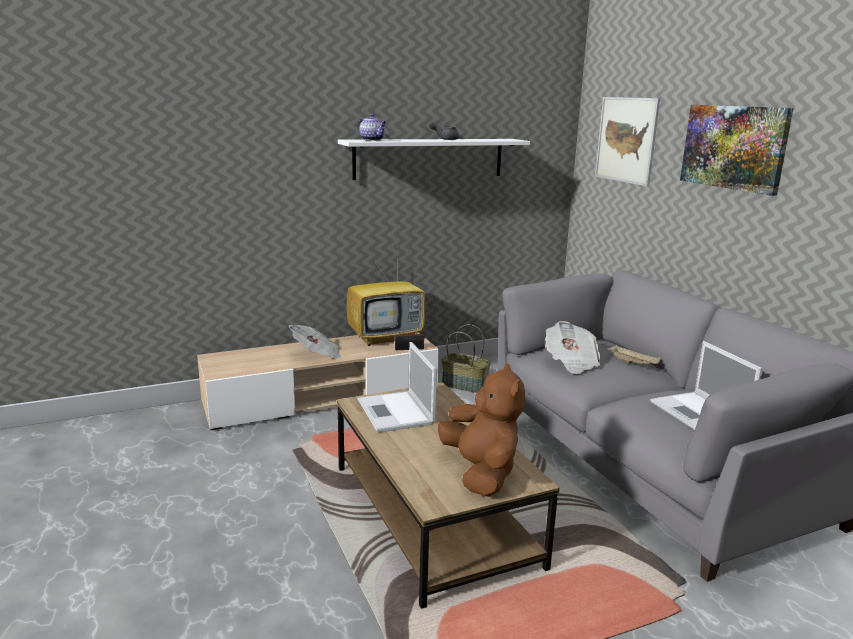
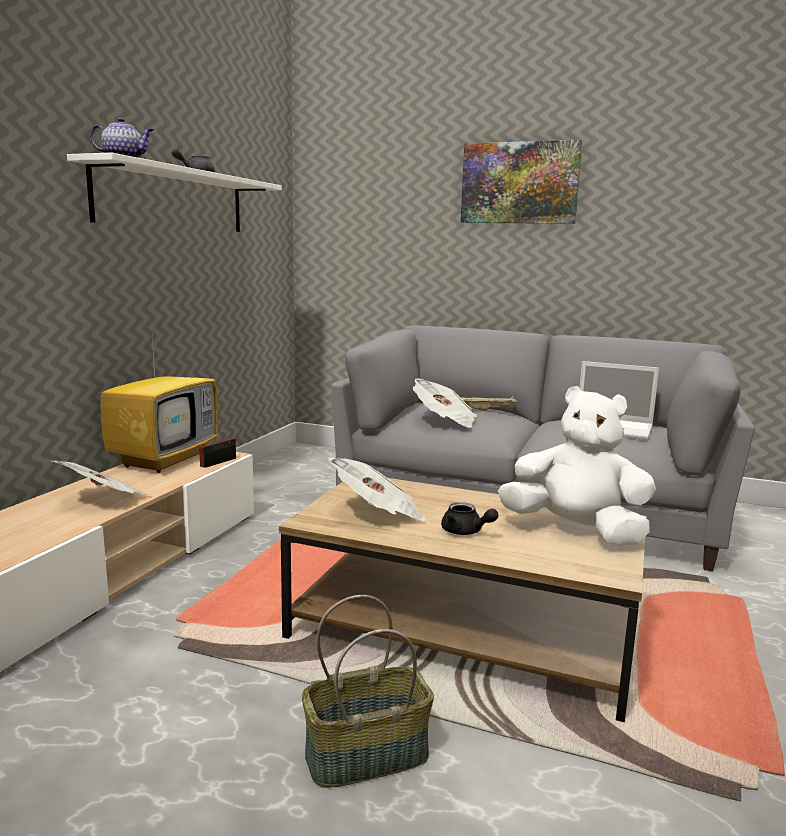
camera: 45 degrees left, 5 degrees down
laptop [357,342,437,433] -> newspaper [328,457,427,521]
brown plush toy [438,363,525,497] -> white plush toy [498,386,656,546]
basket [441,324,491,393] -> basket moved to [302,595,434,788]
picture [595,97,660,186] -> none
none -> black teapot [441,502,498,535]

